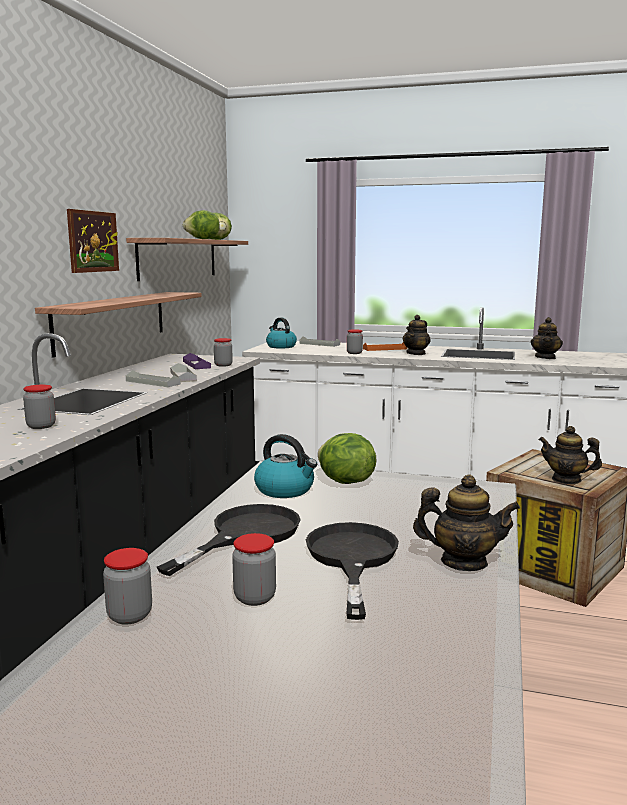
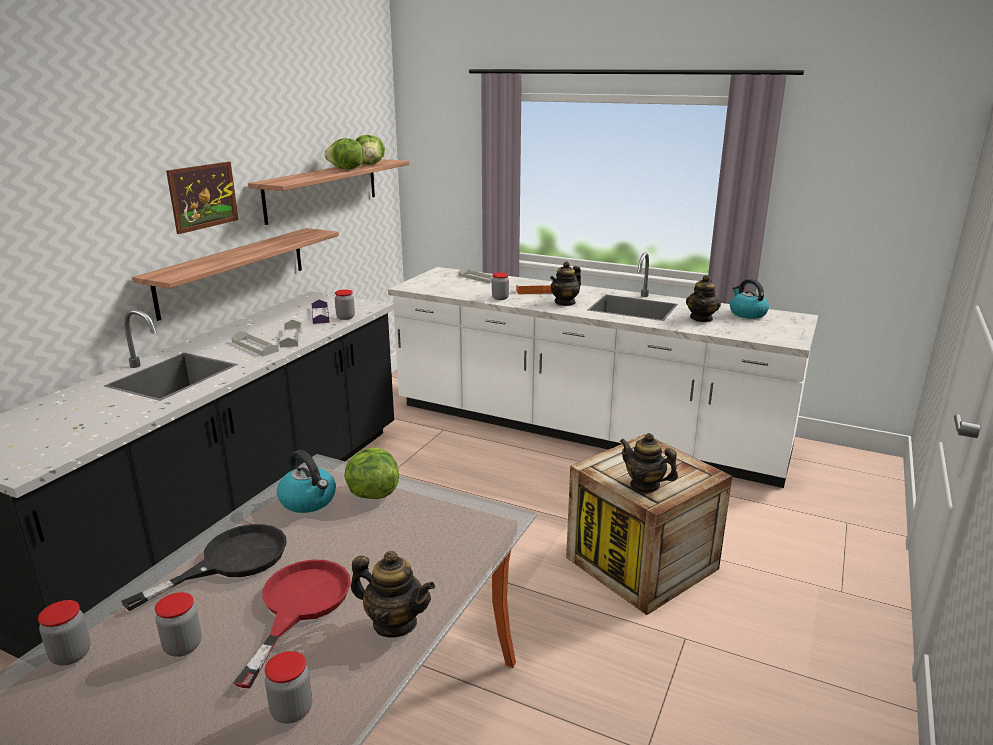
camera: 10 degrees right, 10 degrees up
jar [23,385,56,429] -> jar moved to [265,651,312,724]
kettle [266,318,297,348] -> kettle moved to [730,279,769,319]
black frying pan [306,522,399,620] -> red frying pan [233,559,351,688]

